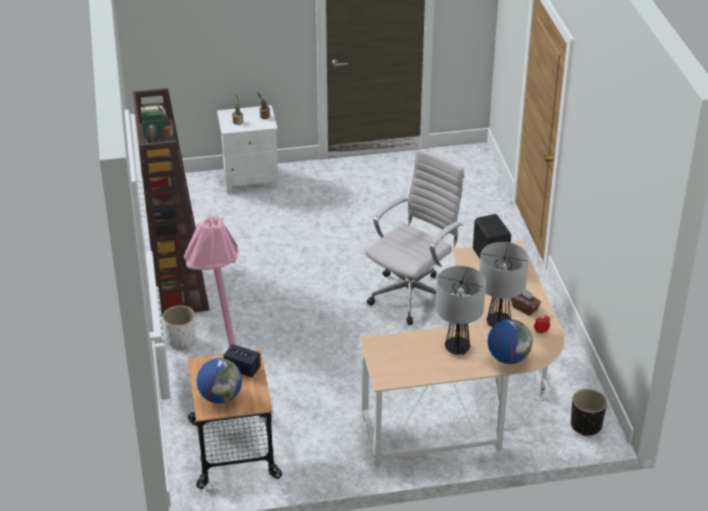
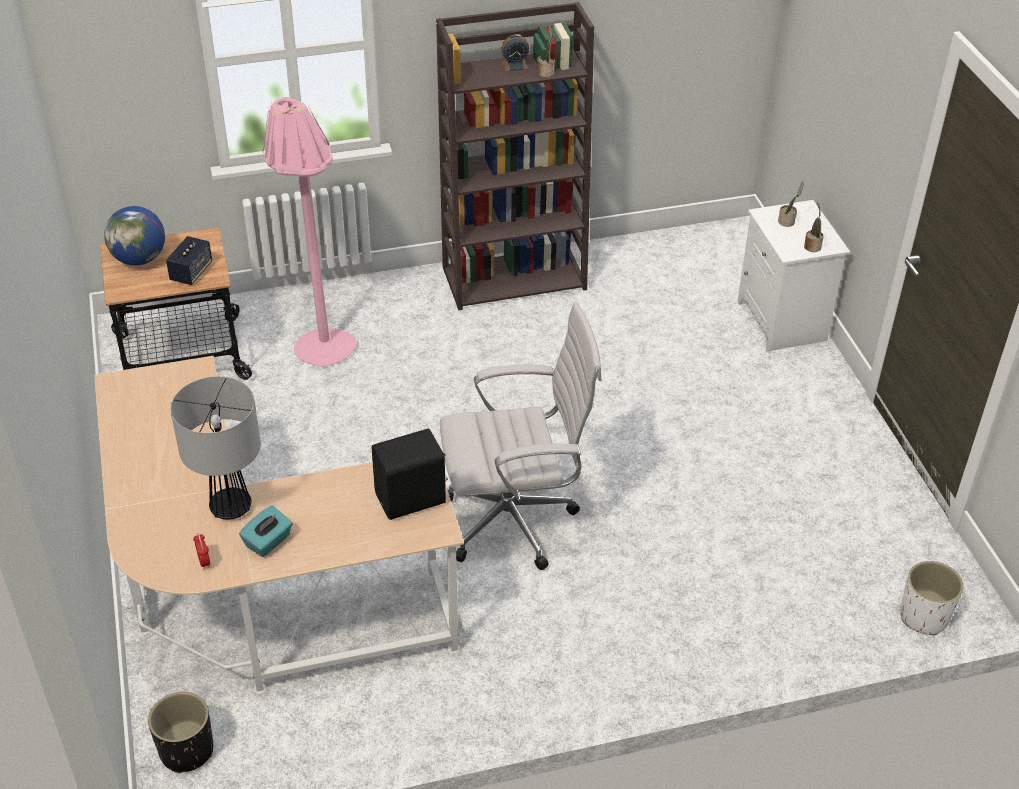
camera: 85 degrees right, 5 degrees up
white planter [163,305,196,350] -> white planter moved to [900,561,964,635]
white office chair [365,149,464,325] -> white office chair turned 45 degrees counterclockwise [440,303,602,570]
table lamp [436,266,486,355] -> none
globe [488,319,533,364] -> none
brown tissue box [511,290,541,316] -> turquoise tissue box [239,506,293,557]

